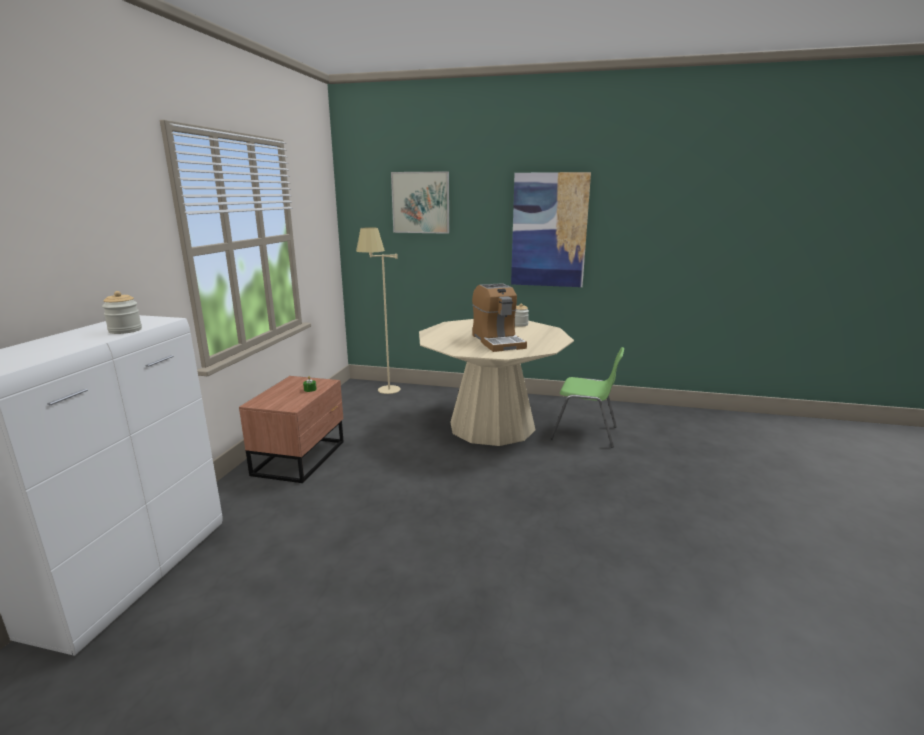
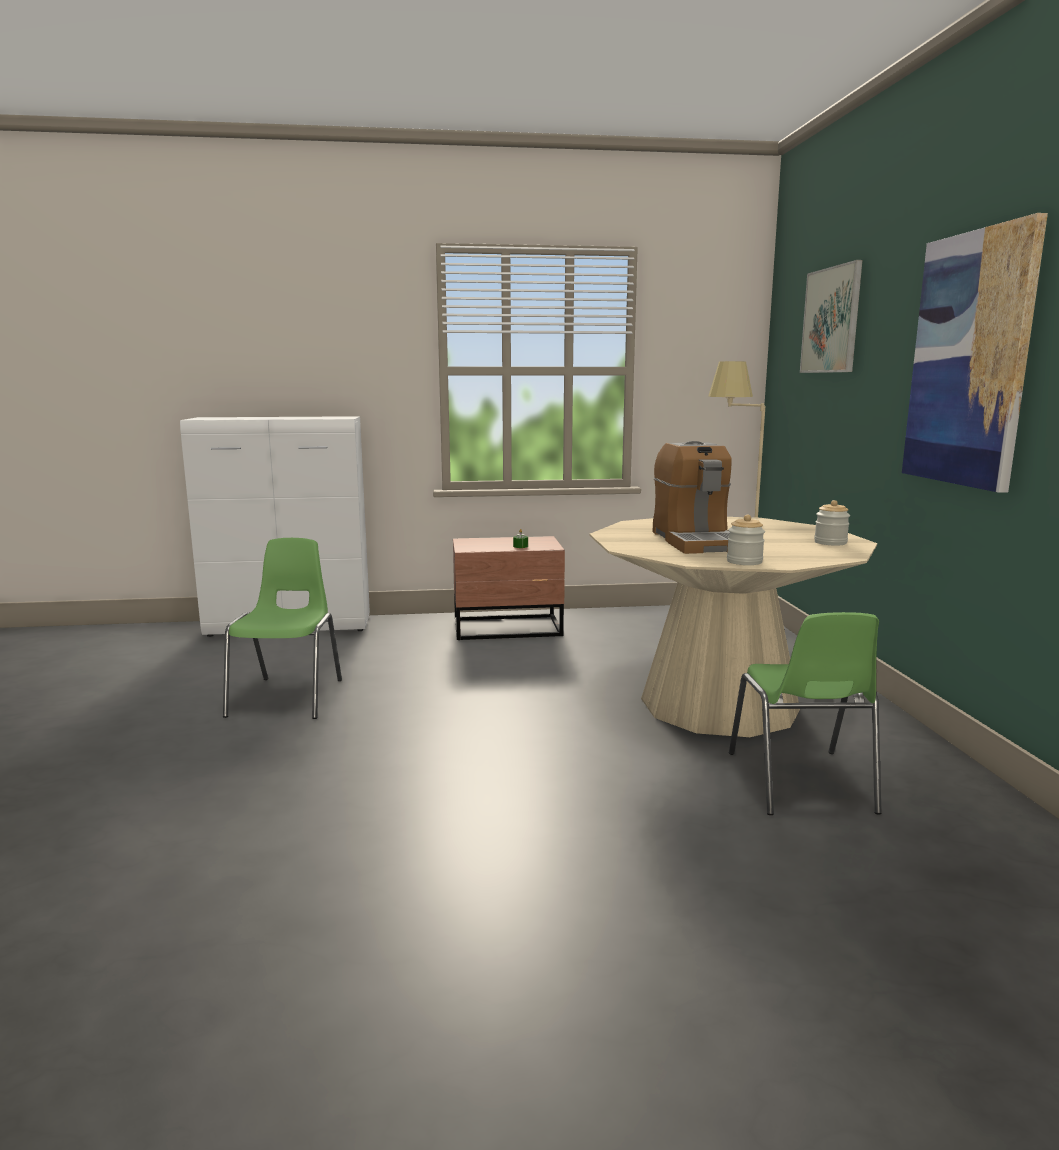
camera: 70 degrees right, 5 degrees down
jar [102,291,142,334] -> jar moved to [727,515,765,565]
coffee machine [472,283,527,352] -> coffee machine turned 60 degrees counterclockwise [653,441,732,554]
none -> green chair [223,538,342,719]

